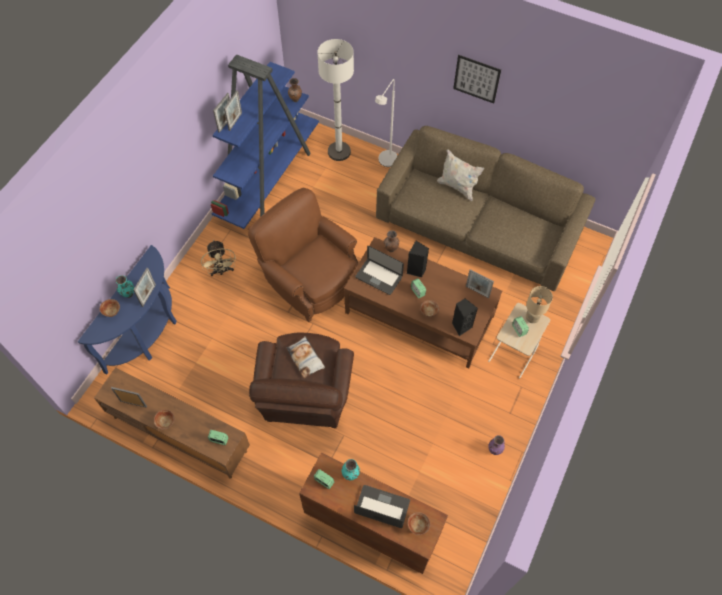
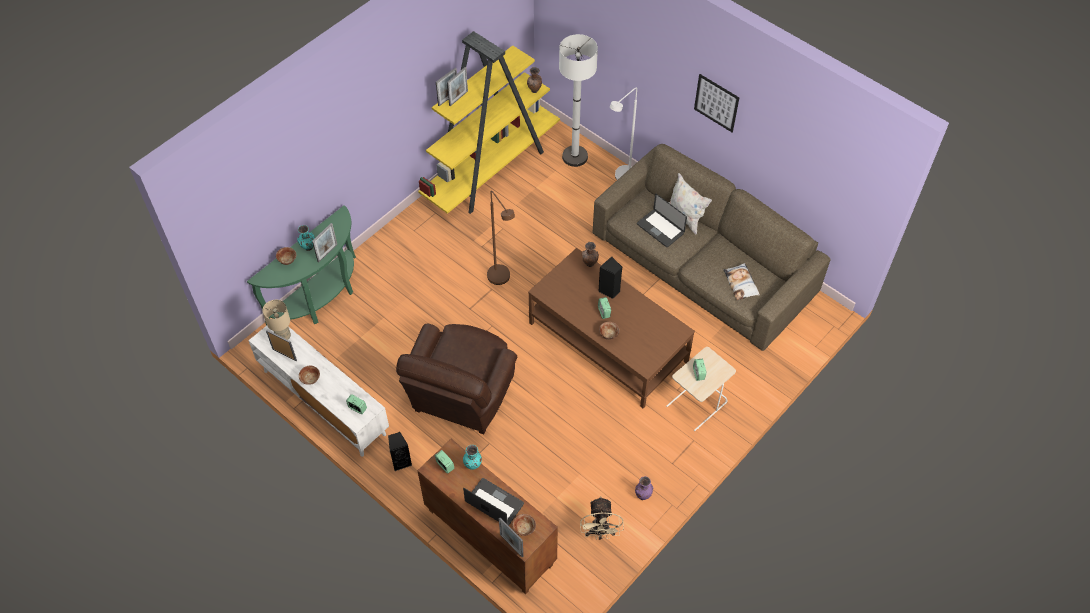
camera: 15 degrees right, 5 degrees down
blue console table [78,245,177,374] -> green console table [247,205,356,326]
brown tv stand [94,368,250,479] -> white tv stand [248,318,389,457]
beige fan [201,240,236,276] -> beige fan moved to [580,497,624,540]
blue bookcase [211,54,319,229] -> yellow bookcase [418,31,560,214]
brown armchair [248,188,359,322] -> brown floor lamp [487,190,515,285]
pillow [286,336,325,379] -> pillow moved to [724,263,760,301]
laptop [355,246,404,295] -> laptop moved to [637,194,687,247]
black speaker [452,298,478,336] -> black speaker moved to [388,432,412,471]
picture frame [466,269,494,298] -> picture frame moved to [499,518,523,557]
beige table lamp [526,286,553,323] -> beige table lamp moved to [262,300,291,340]

